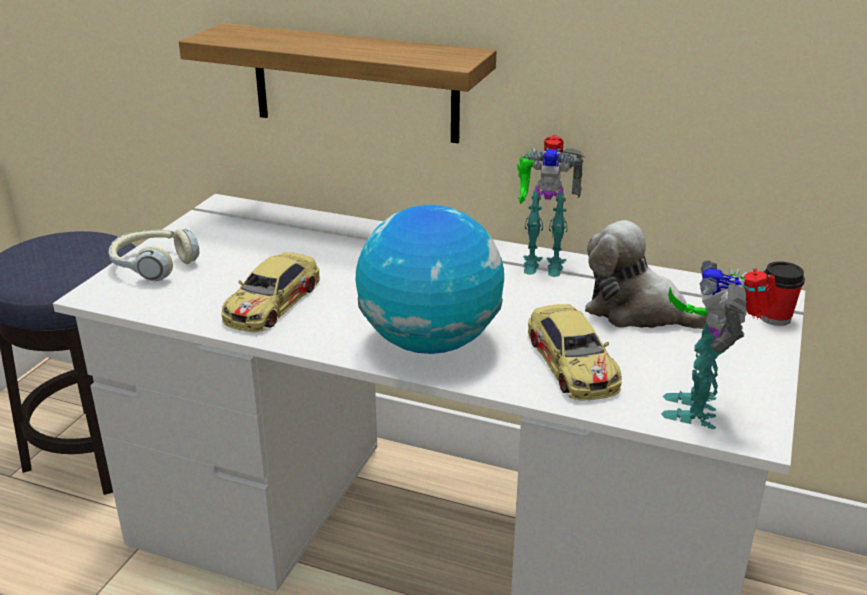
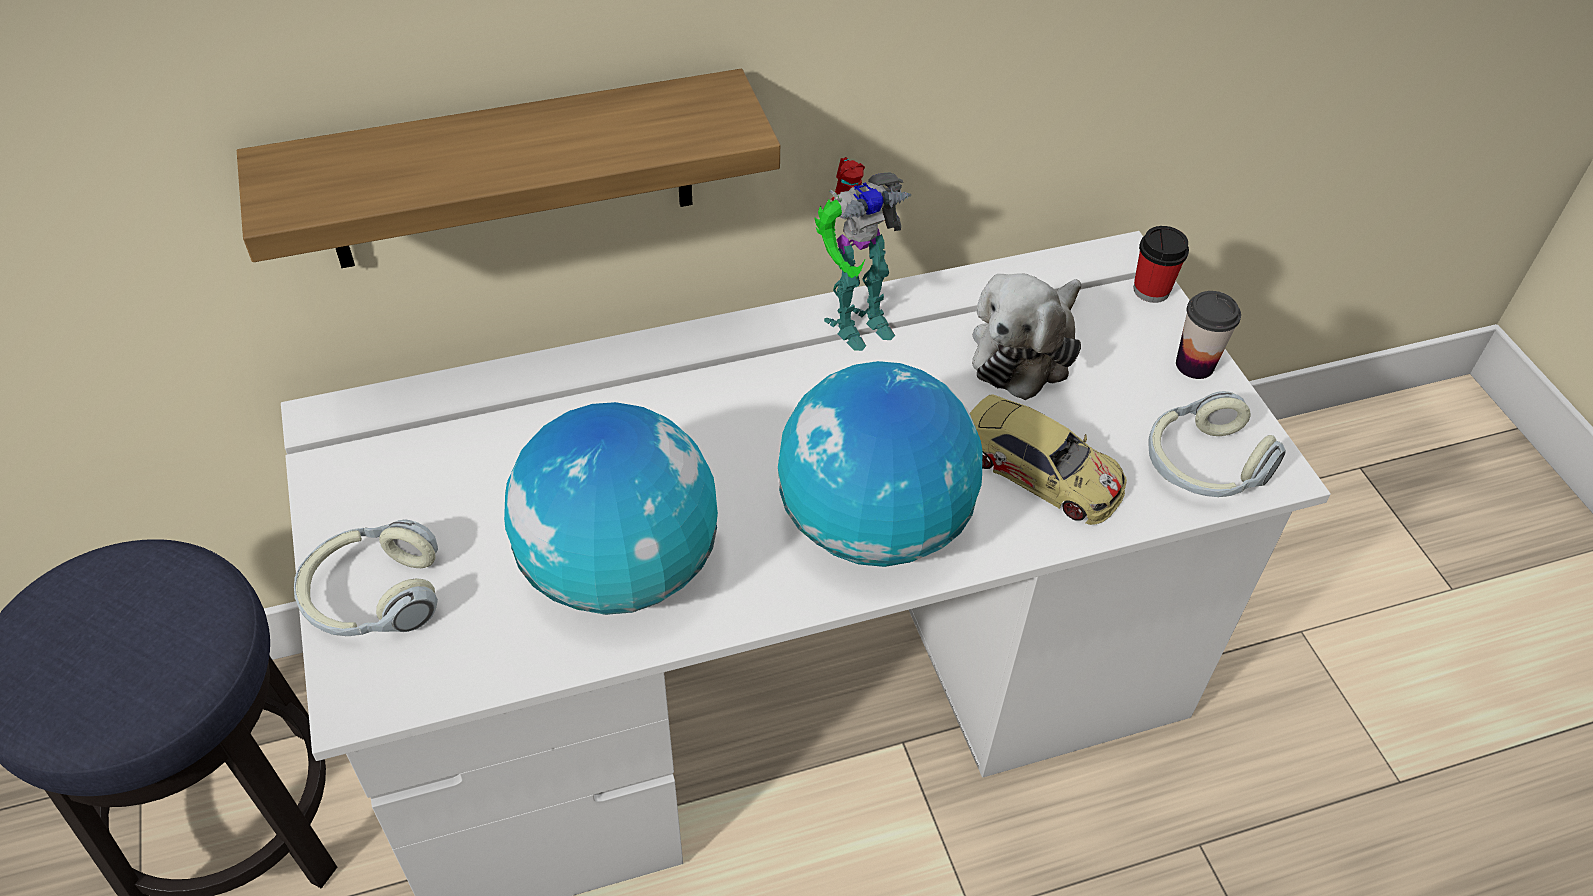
camera: 40 degrees left, 20 degrees up
toy car [222,252,320,332] -> globe [504,402,718,615]
plush toy [585,220,707,329] -> plush toy turned 45 degrees counterclockwise [972,273,1081,400]
toy robot [661,260,777,429] -> headphones [1148,391,1286,497]
none -> cup [1176,291,1241,379]

